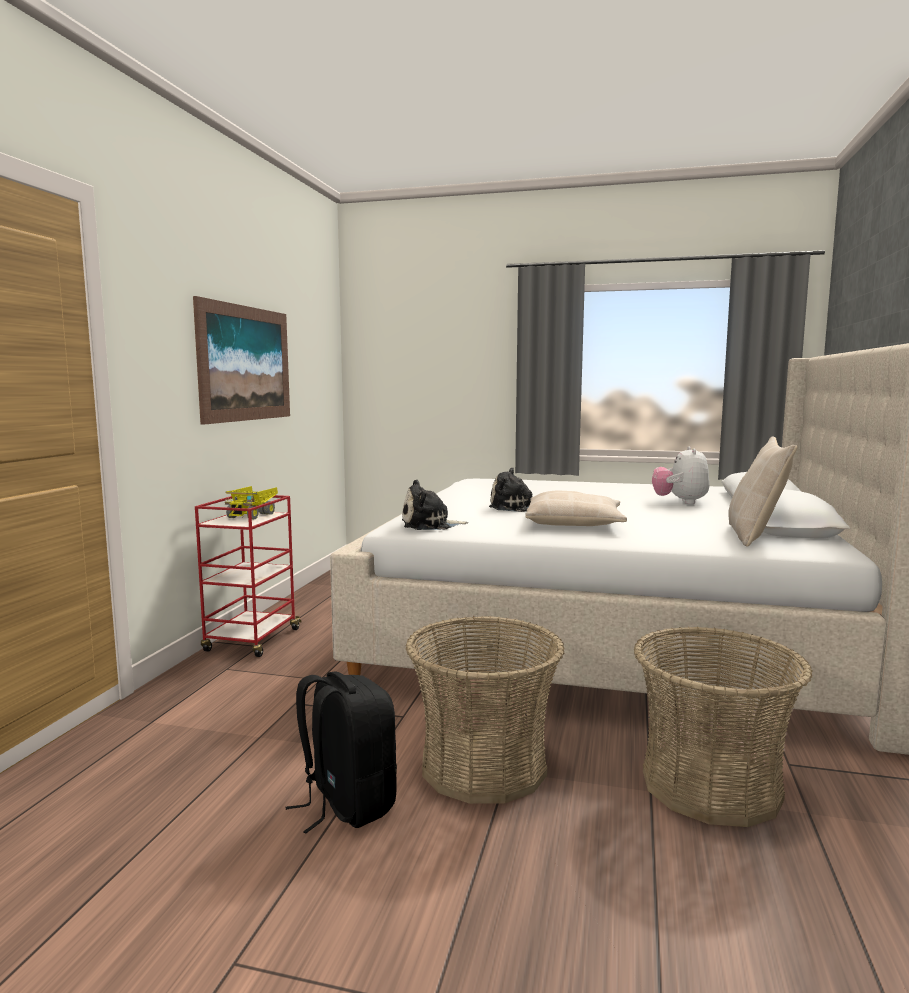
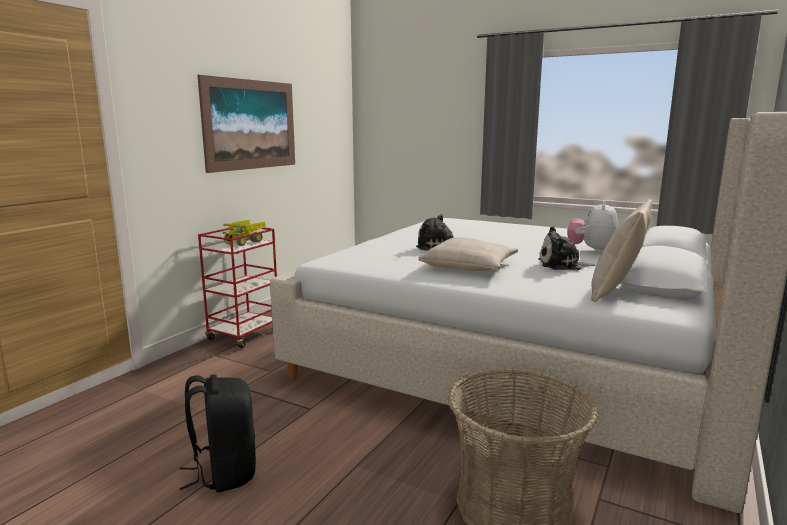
camera: 15 degrees right, 5 degrees up
plush toy [402,480,468,530] -> plush toy moved to [538,226,596,270]
basket [405,616,564,804] -> none

